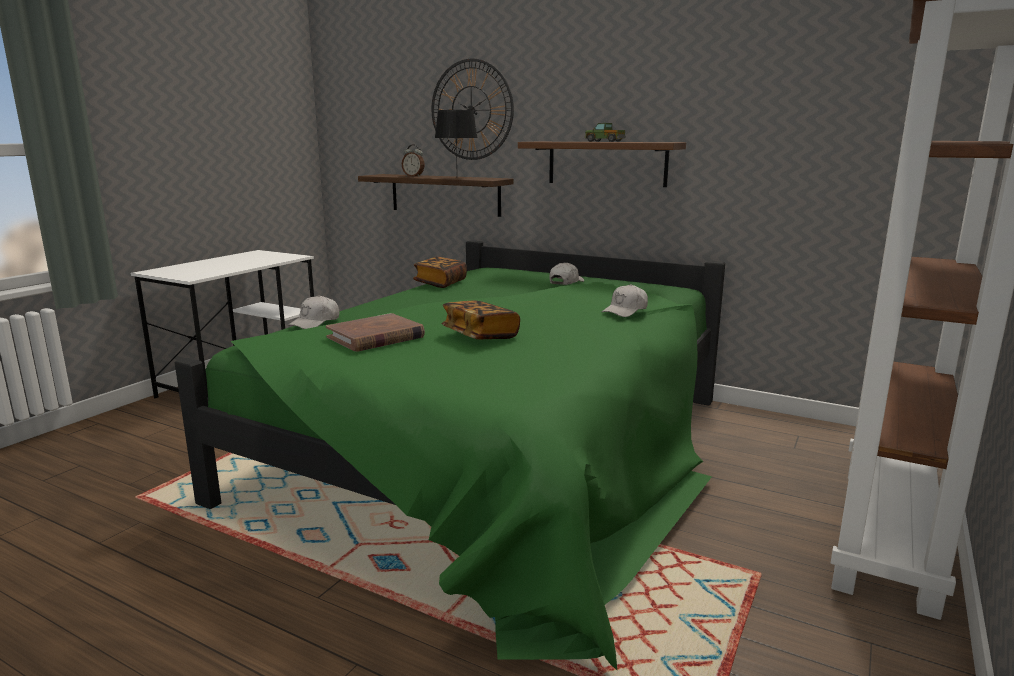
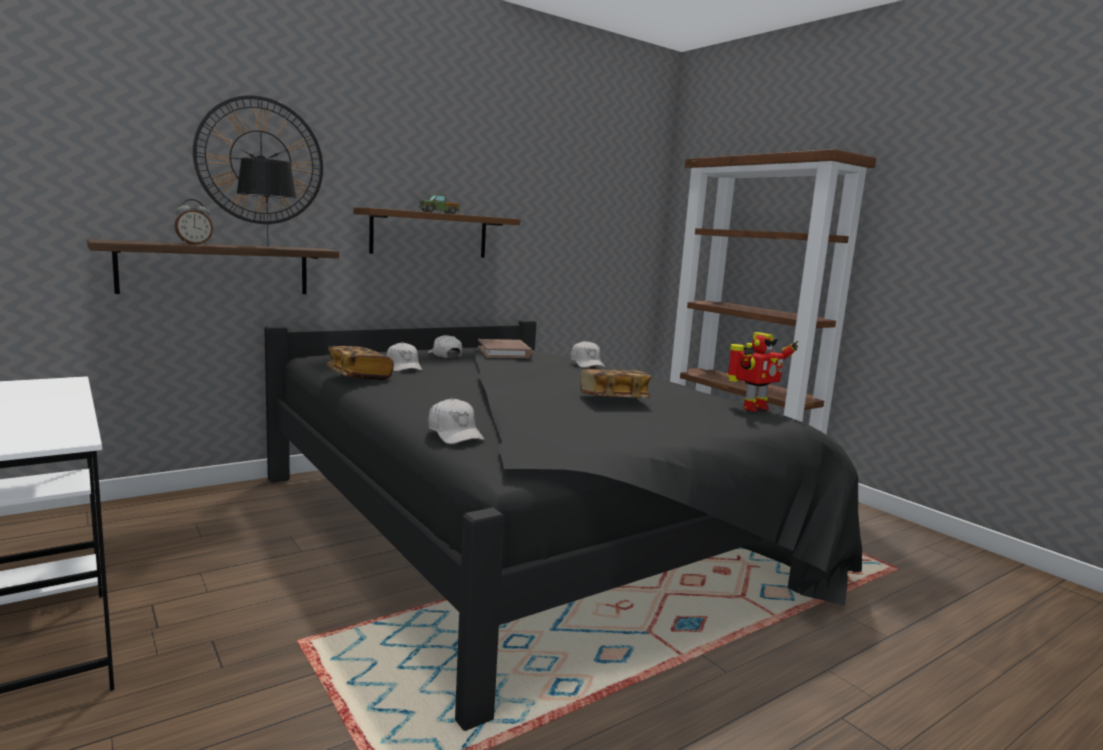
camera: 65 degrees left, 5 degrees down
green bed [175,240,725,670] -> black bed [264,320,862,731]
brown book [326,313,425,351] -> brown book moved to [478,339,533,358]
none -> white cap [386,342,422,372]
none -> toy robot [727,332,799,412]

